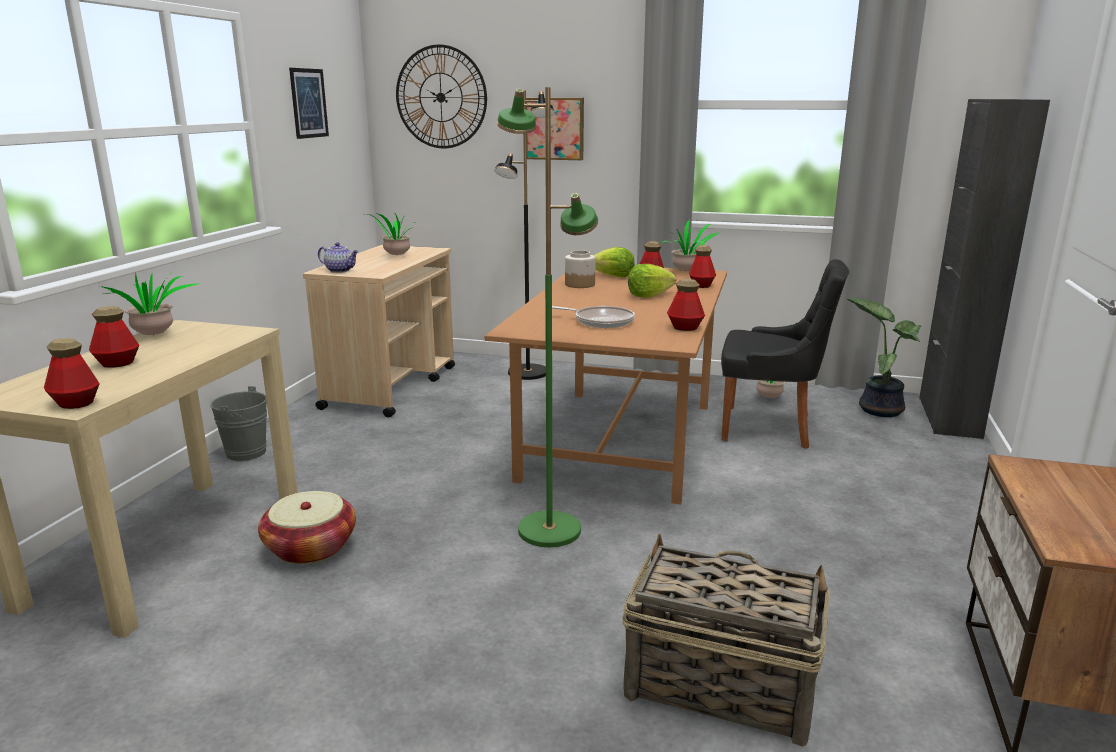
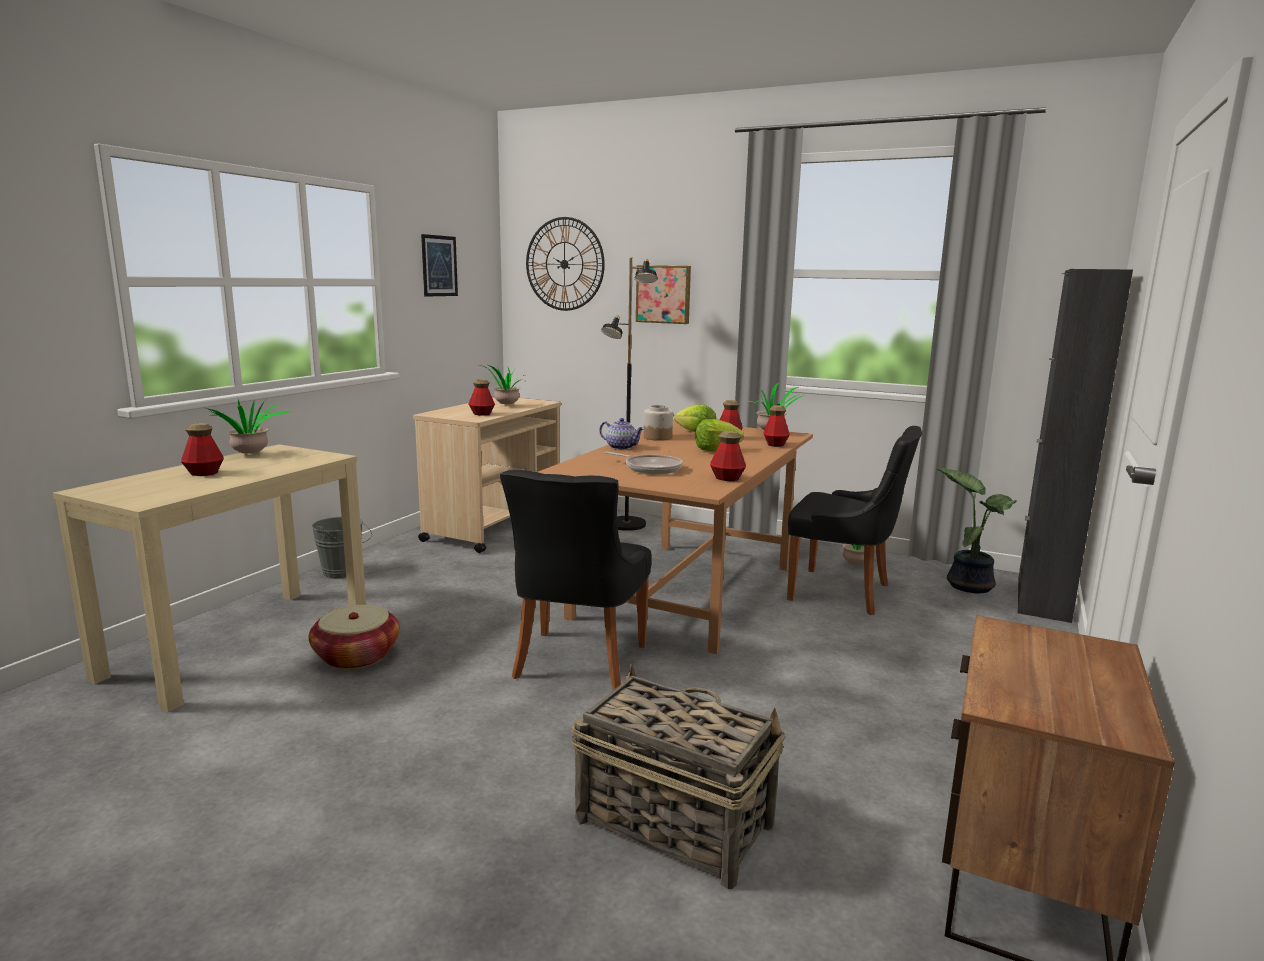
camera: 10 degrees right, 5 degrees down
bottle [44,338,100,409] -> bottle moved to [469,379,495,416]
teapot [318,242,359,273] -> teapot moved to [599,418,644,450]
green floor lamp [496,87,598,547] -> black chair [500,470,651,690]

